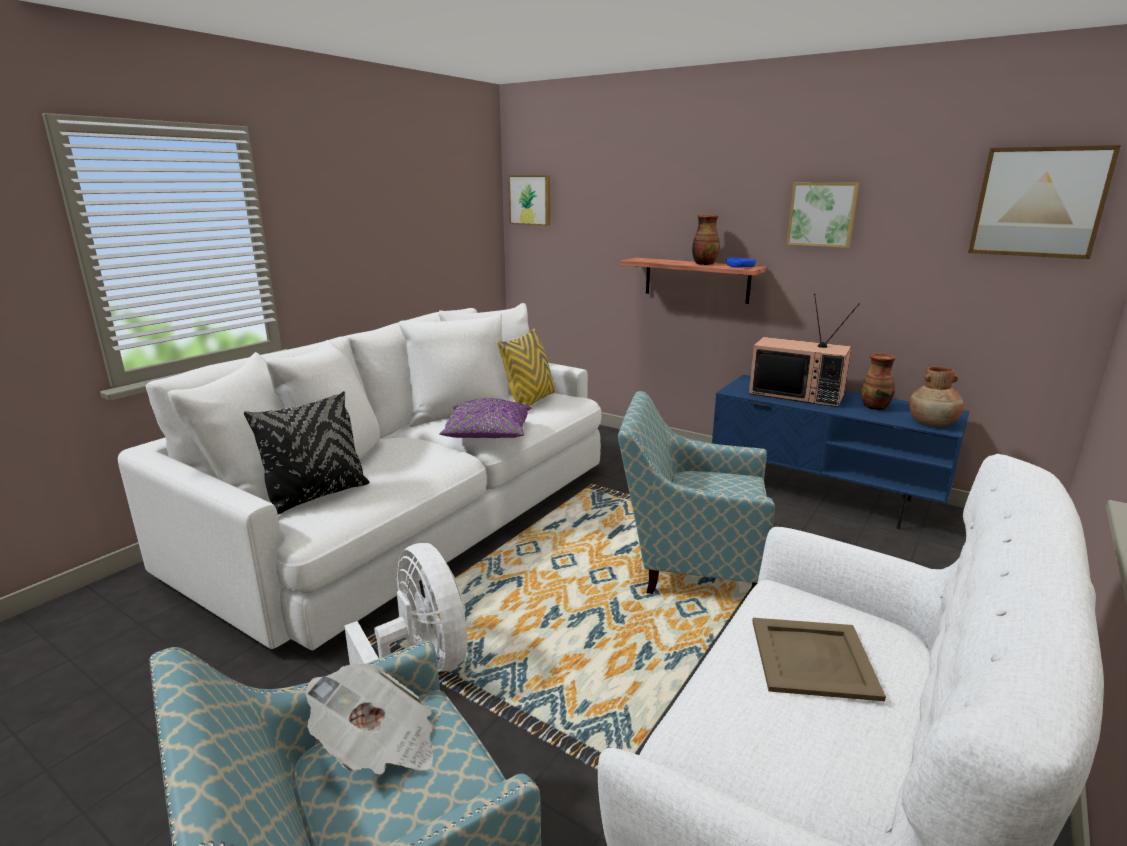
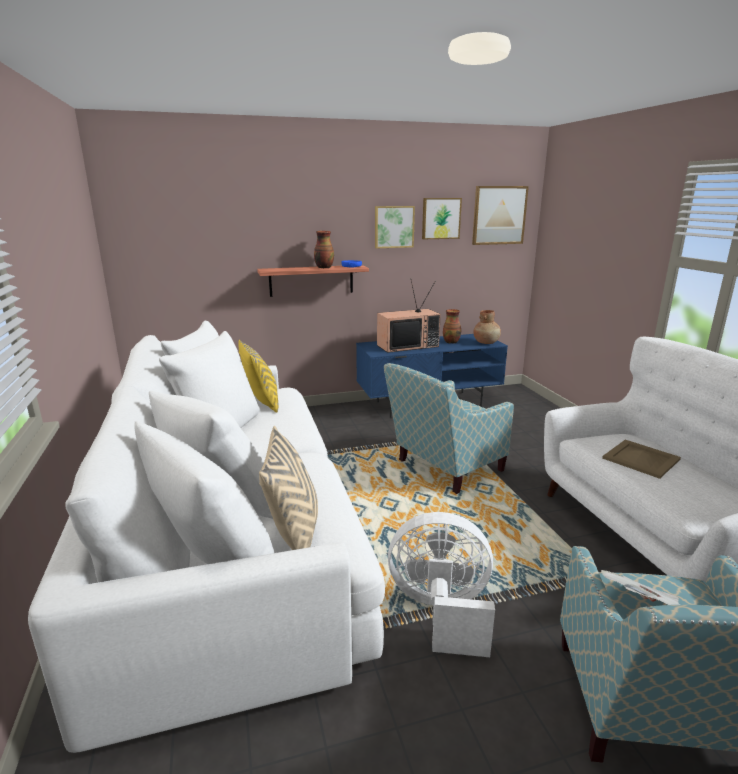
camera: 50 degrees left, 0 degrees up
black pillow [244,391,369,514] -> beige pillow [259,425,318,550]
purple pillow [439,398,531,438] -> none
picture [508,175,550,226] -> picture moved to [422,198,462,239]

